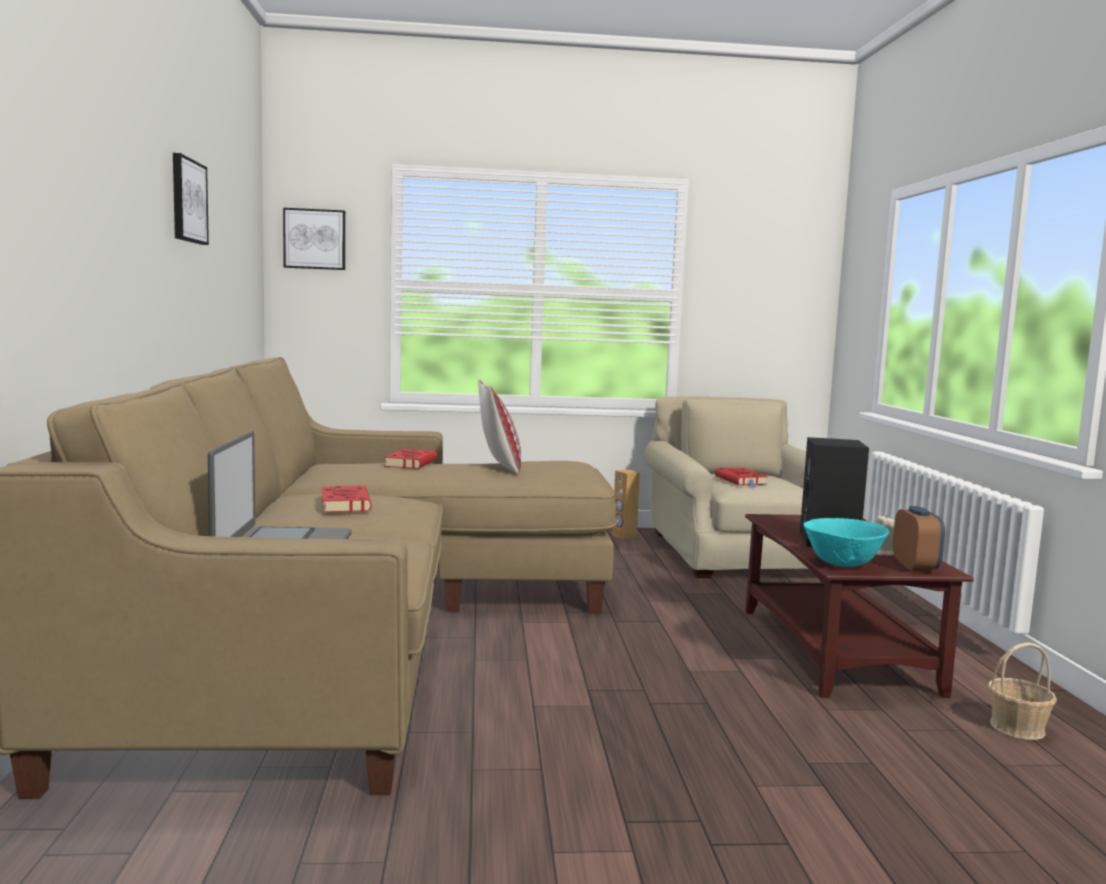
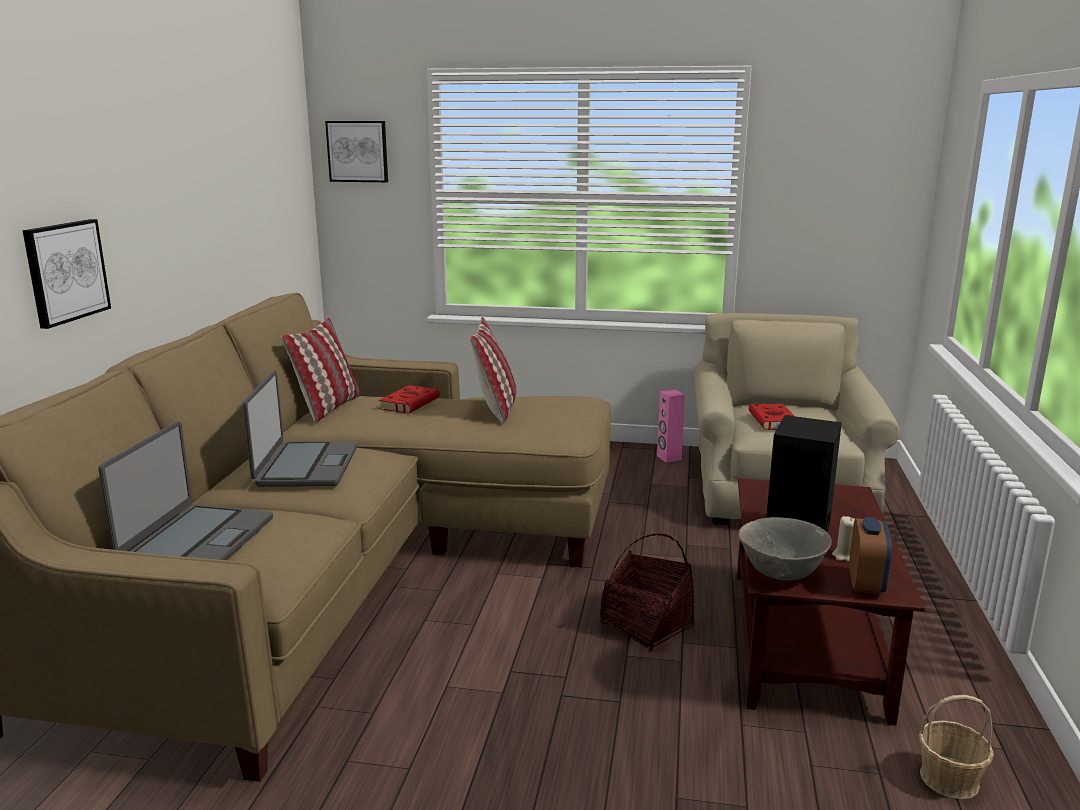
camera: 15 degrees right, 10 degrees up
picture [173,153,209,245] -> picture moved to [22,219,111,329]
red book [322,486,372,512] -> laptop [243,371,357,487]
brown speaker [612,469,640,539] -> pink speaker [657,389,685,463]
turquoise bowl [803,518,889,567] -> grey bowl [739,517,832,581]
none -> pillow [281,318,360,422]
none -> basket [600,534,694,652]

